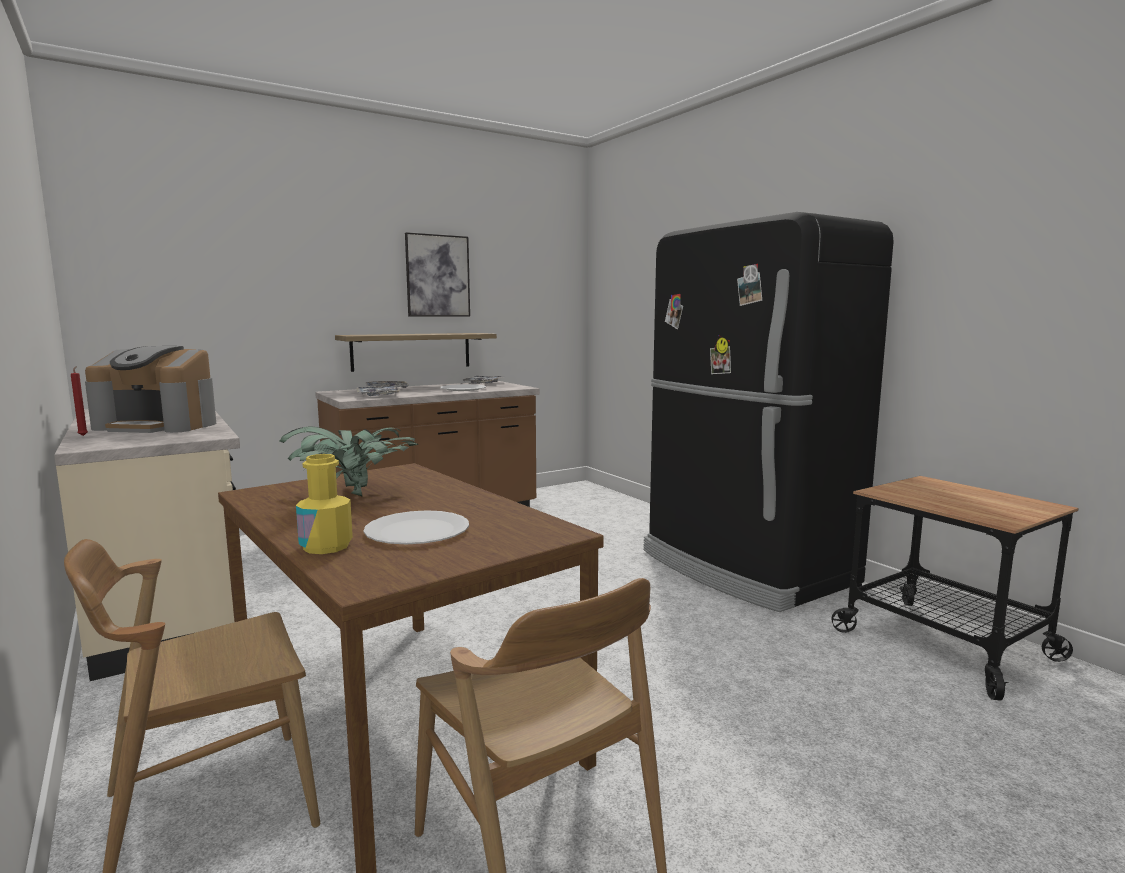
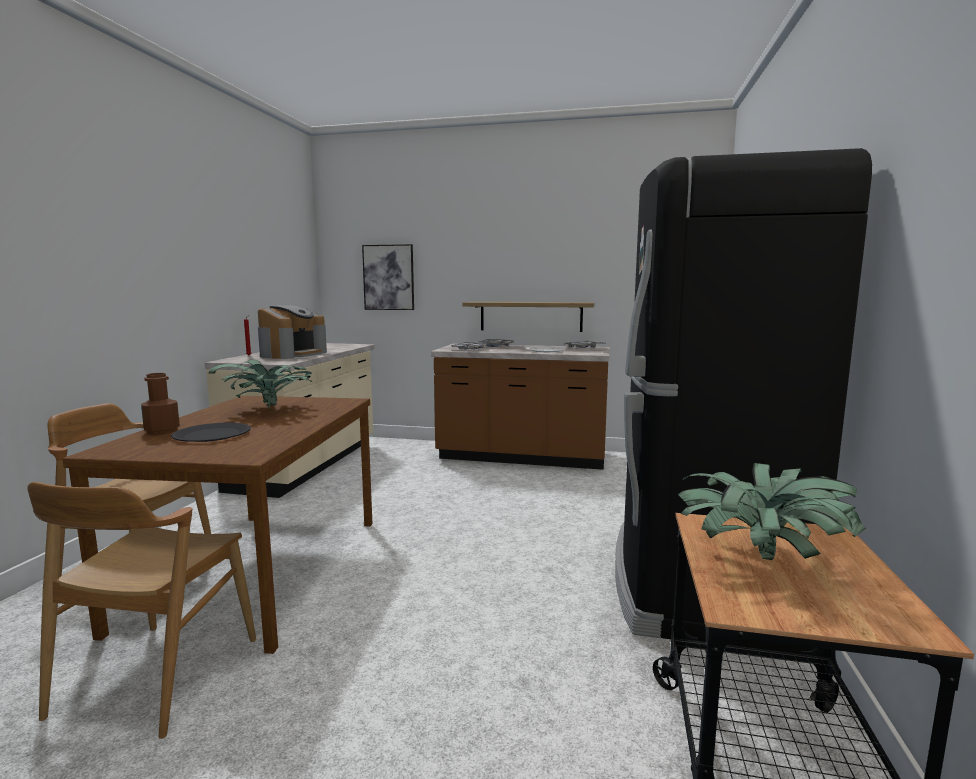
camera: 45 degrees right, 0 degrees up
coffee machine [85,346,216,433] -> coffee machine turned 120 degrees counterclockwise [258,305,327,359]
yellow bottle [296,454,353,554] -> brown bottle [141,373,180,435]
white plate [364,510,469,544] -> black plate [171,423,251,442]
picture [405,232,470,317] -> picture moved to [362,244,414,310]
none -> potted plant [678,463,867,560]

